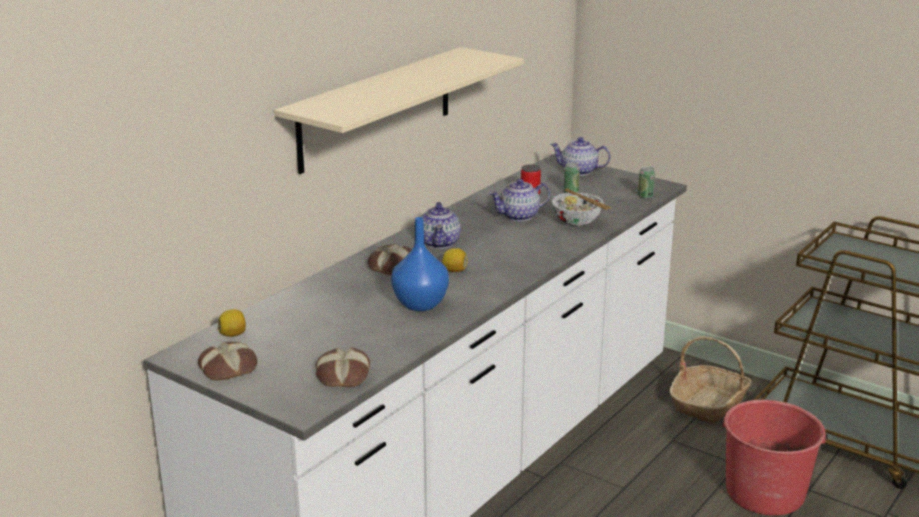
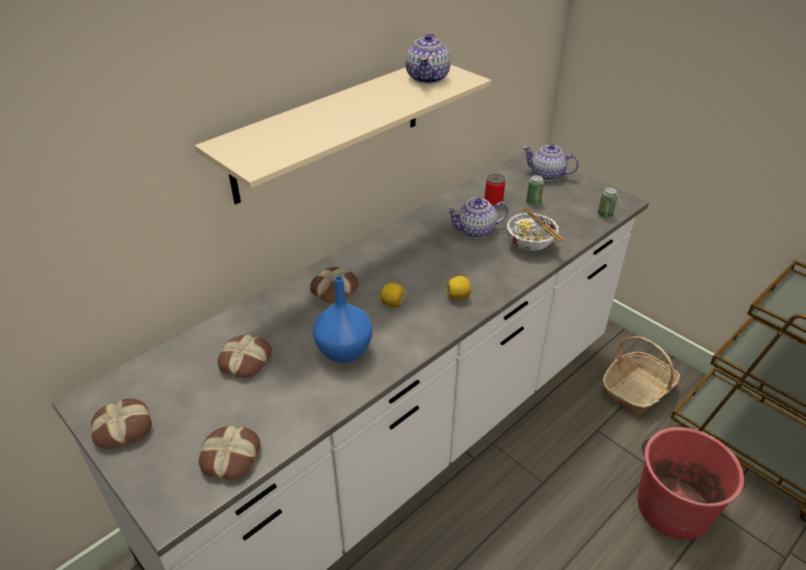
camera: 10 degrees right, 15 degrees up
lemon [218,309,246,337] -> lemon moved to [446,276,471,300]
teapot [421,202,461,249] -> teapot moved to [405,33,451,84]
none -> bread [218,334,272,379]

